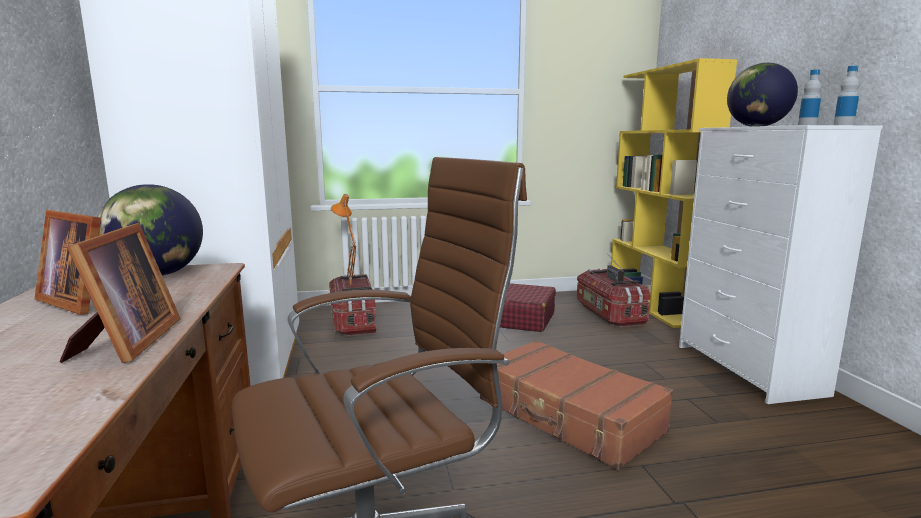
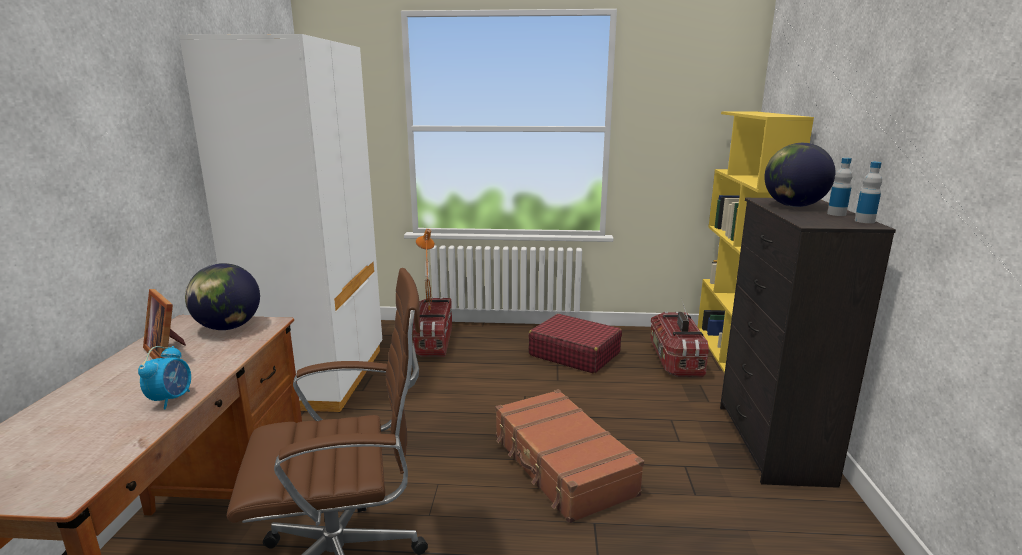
camera: 15 degrees right, 5 degrees up
picture frame [59,223,181,363] -> alarm clock [138,346,191,409]
white dresser [679,125,883,404] -> black dresser [720,198,896,488]

